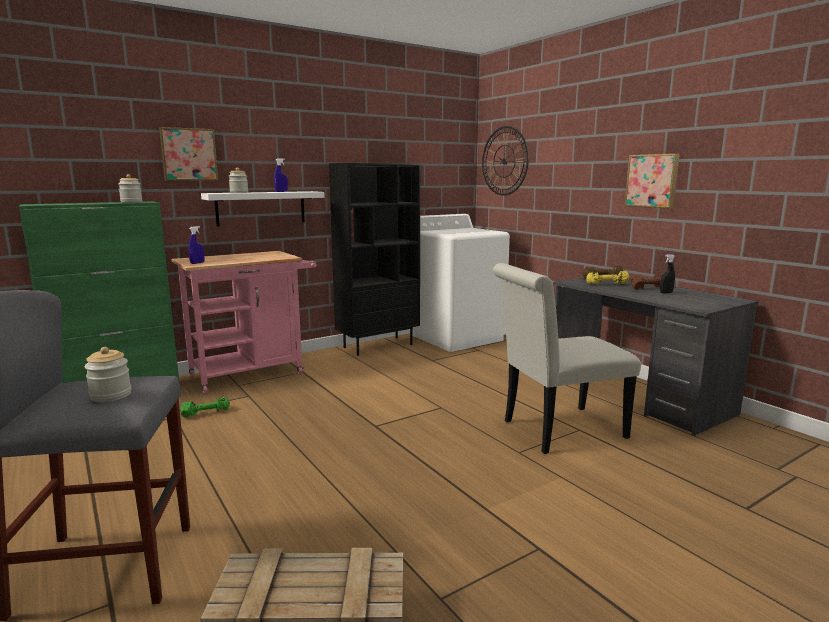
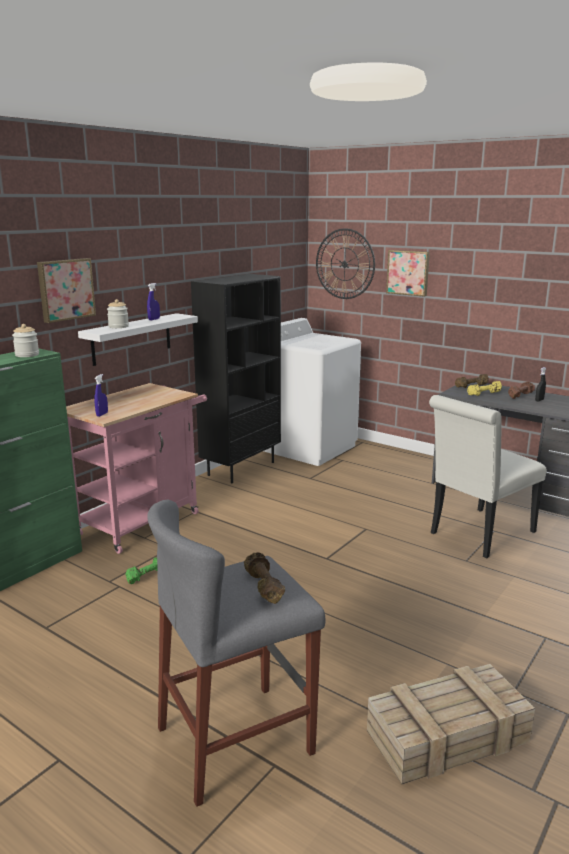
camera: 20 degrees left, 5 degrees up
jar [85,347,131,402] -> brown dumbbell [244,552,285,604]
picture [624,154,680,209] -> picture moved to [386,250,430,297]

